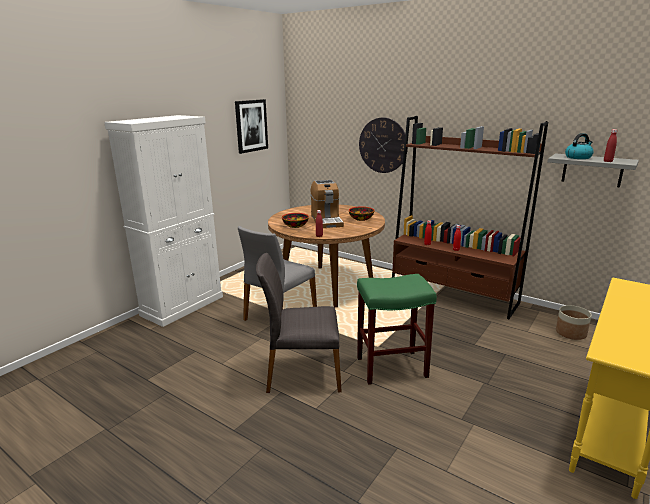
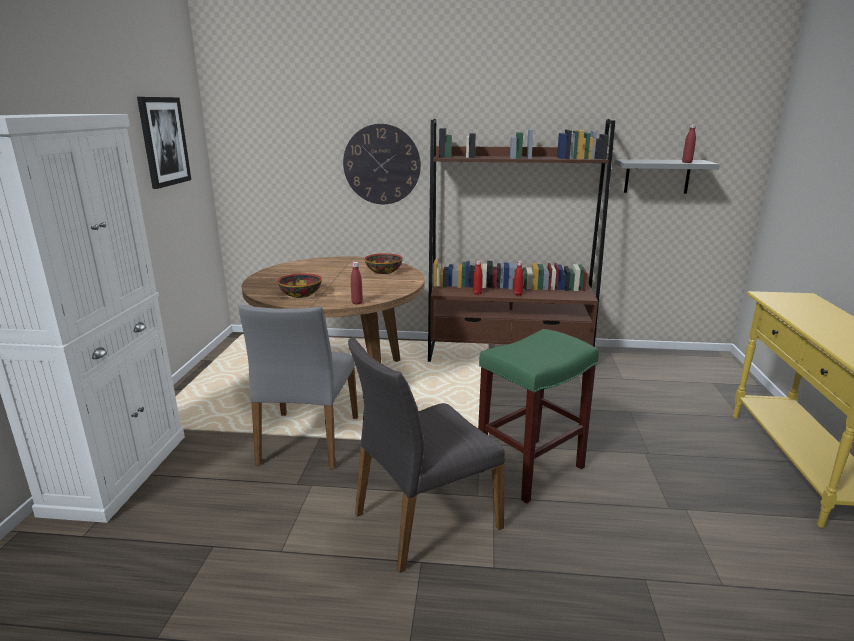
camera: 30 degrees left, 0 degrees up
coffee machine [311,180,344,228] -> none
planter [556,305,592,340] -> none
kettle [565,133,594,159] -> none

